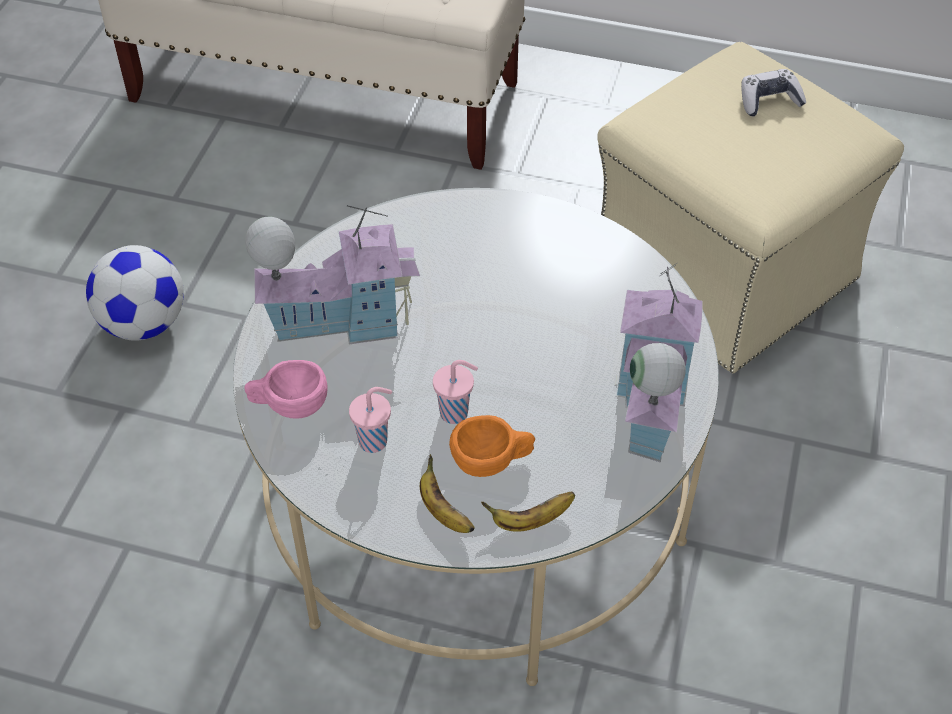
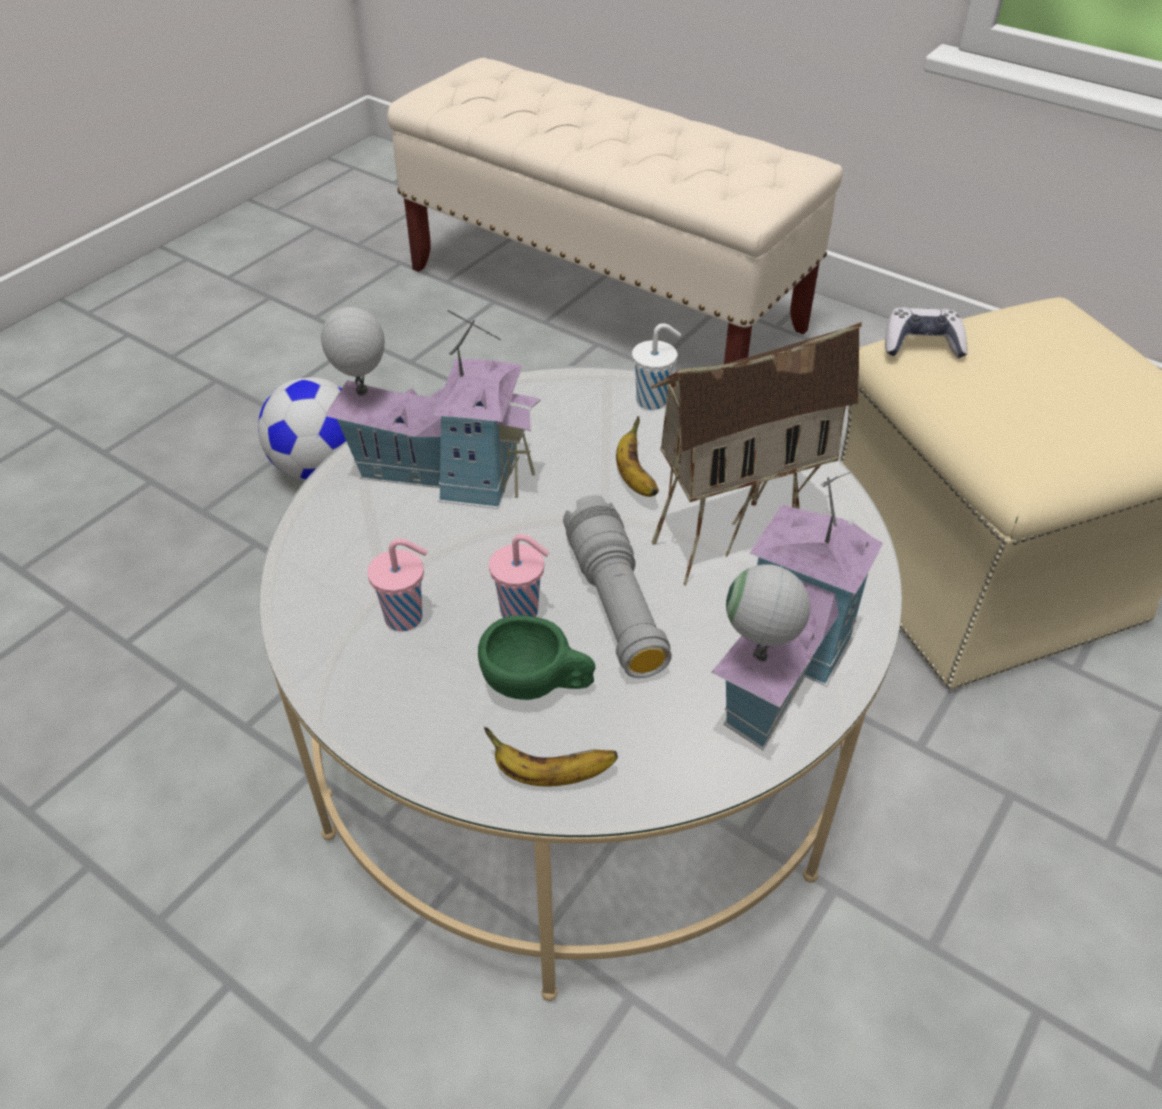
camera: 20 degrees right, 5 degrees down
pink cup [244,360,328,419] -> none
banana [420,454,474,533] -> banana moved to [616,416,659,497]
orange cup [449,415,535,477] -> green cup [478,615,595,700]
game controller [741,69,806,116] -> game controller moved to [885,308,968,359]
none -> grey flashlight [563,495,672,678]
none -> white cup [632,323,681,410]
none -> toy house [651,322,862,586]

